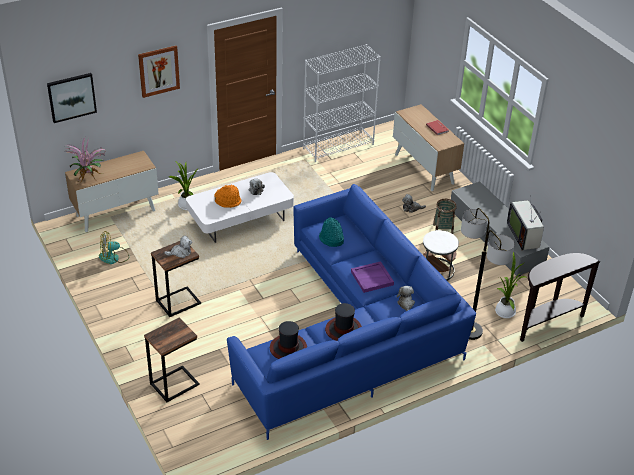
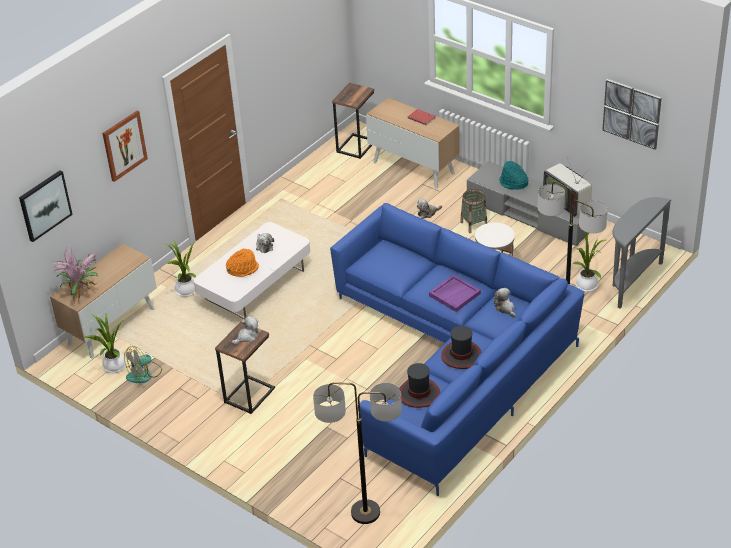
camera: 20 degrees left, 0 degrees up
side table [144,318,200,403] -> side table moved to [332,83,374,159]
white bookcase [303,44,381,162] -> none
turquoise hat [319,217,344,247] -> turquoise hat moved to [499,161,528,190]
brown console table [520,253,600,342] -> grey console table [612,197,671,309]
none -> potted plant [85,313,126,373]
none -> floor lamp [313,382,402,524]
none -> picture [602,79,662,150]

